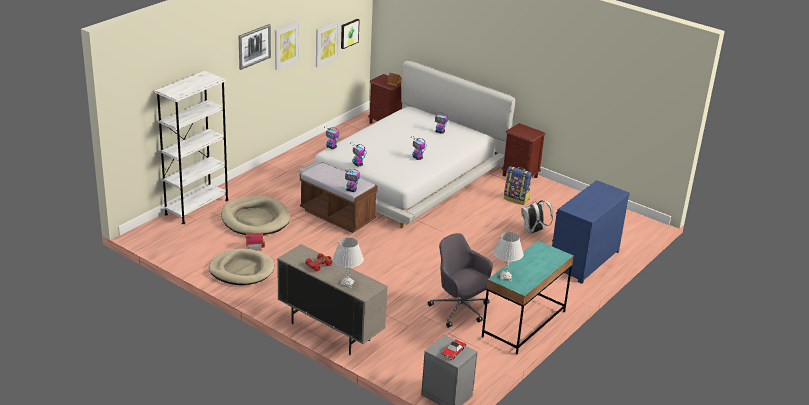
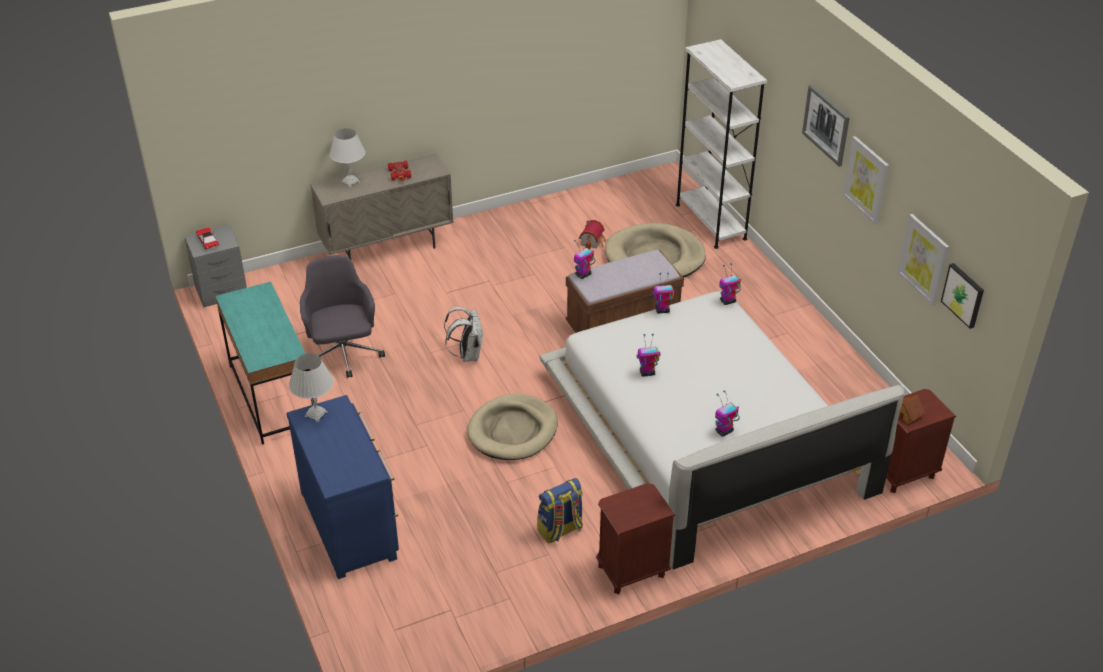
camera: 120 degrees right, 10 degrees up
beige dog bed [209,248,274,285] -> beige dog bed moved to [467,394,558,460]
grey office chair [428,233,493,328] -> grey office chair turned 90 degrees counterclockwise [300,255,385,378]
white table lamp [493,232,524,280] -> white table lamp moved to [289,353,334,422]
white backpack [521,200,553,234] -> white backpack moved to [444,307,483,362]

